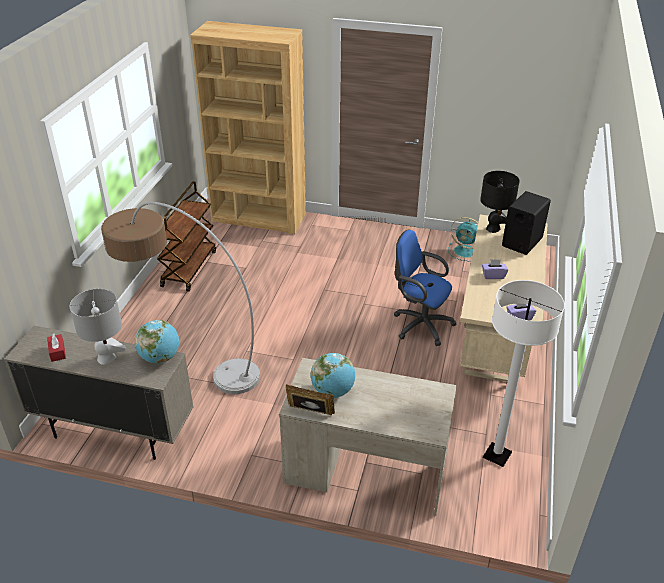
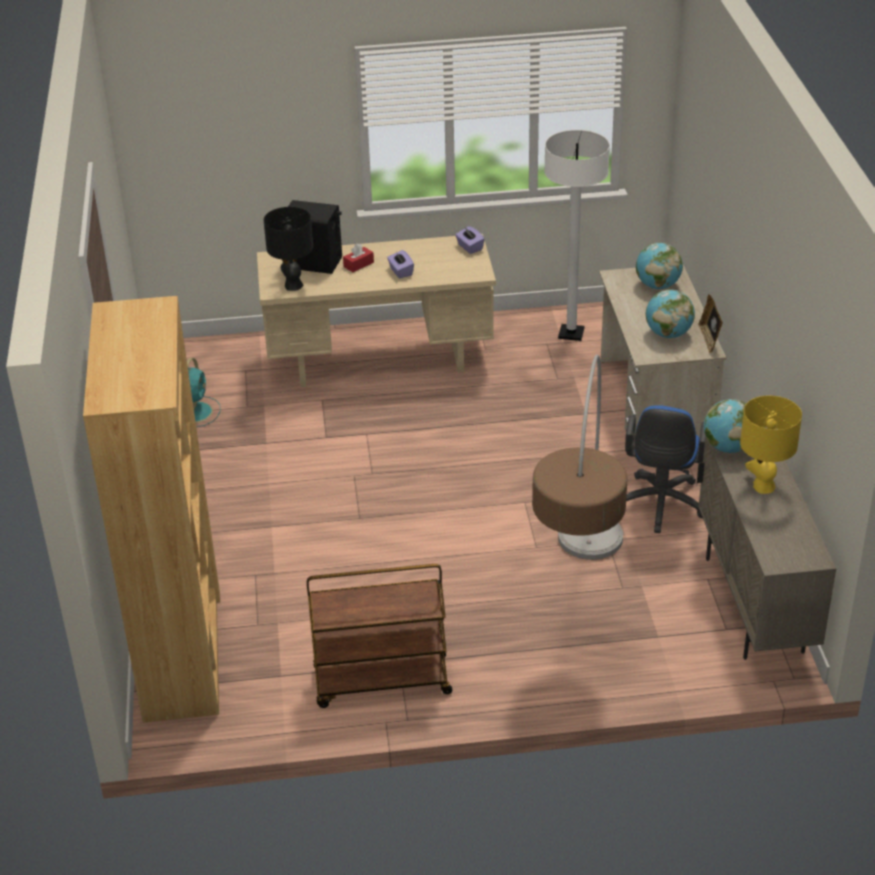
camera: 110 degrees left, 0 degrees up
red tissue box [47,333,66,362] -> red tissue box moved to [343,243,374,272]
grey table lamp [70,289,126,365] -> yellow table lamp [740,395,802,494]
blue office chair [394,230,457,346] -> blue office chair moved to [625,405,705,533]
none -> globe [636,242,683,289]

